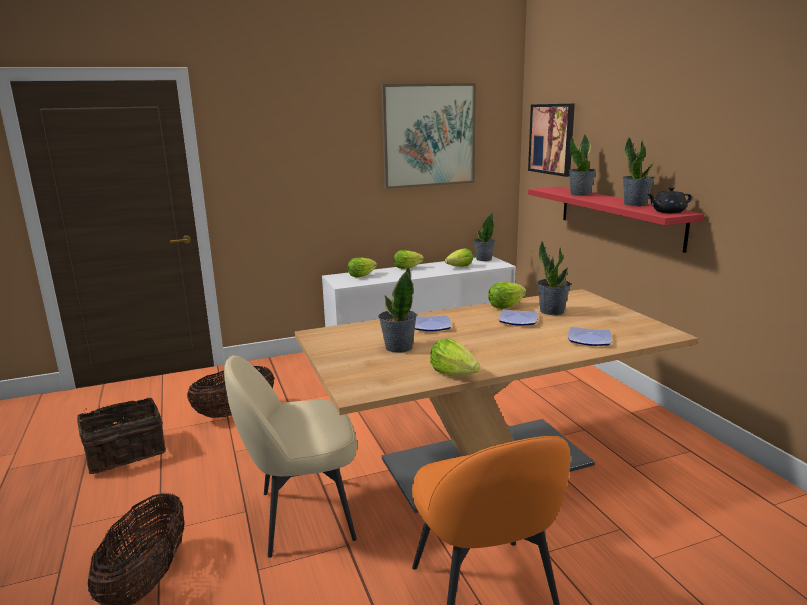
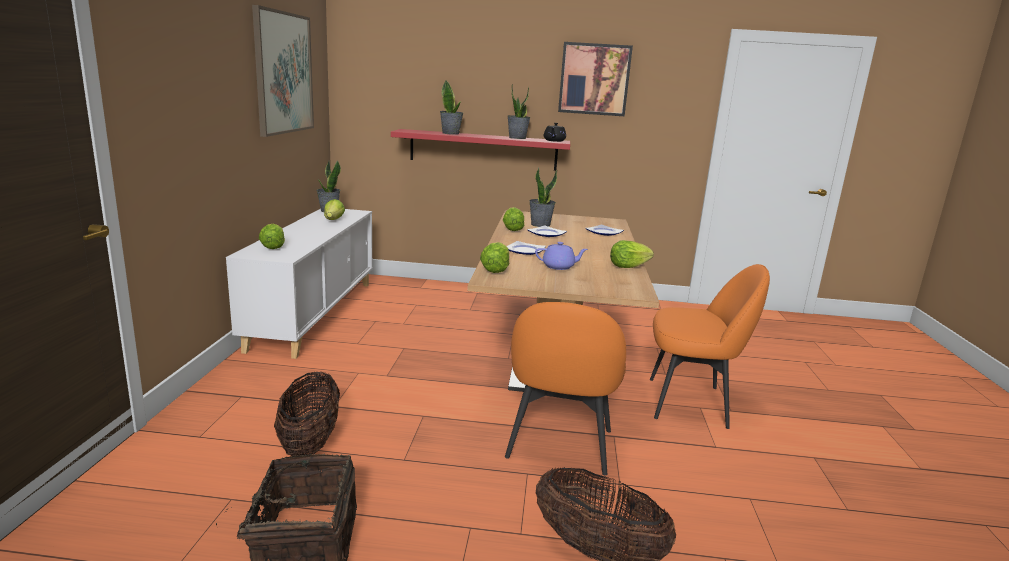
camera: 65 degrees left, 0 degrees up
beige chair [224,355,357,558] -> orange chair [505,302,626,475]
potted plant [379,267,417,353] -> purple teapot [535,242,588,270]
lettuce [394,250,424,269] -> lettuce moved to [480,242,509,273]
picture [528,104,575,177] -> picture moved to [558,42,633,116]

